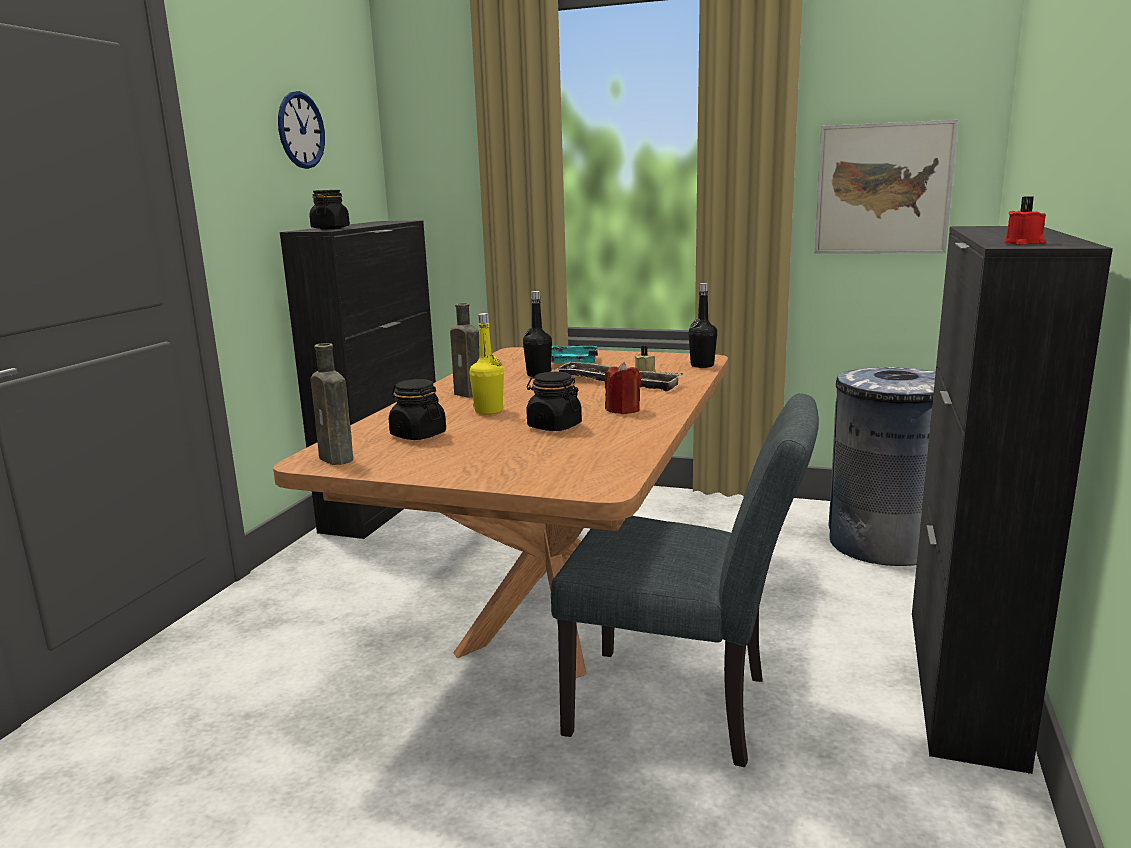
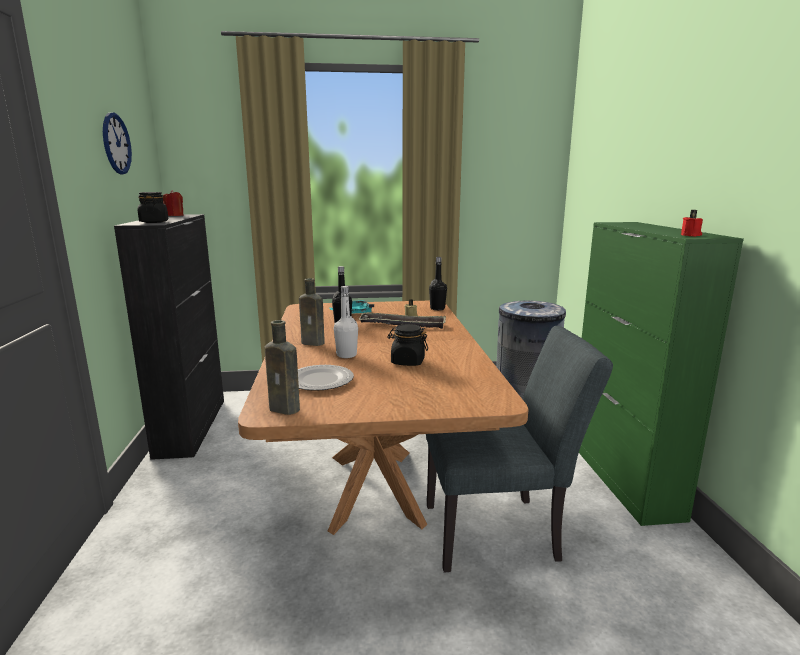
camera: 25 degrees left, 0 degrees up
black jar [389,379,446,440] -> plate [298,365,354,391]
yellow bottle [469,313,504,415] -> white bottle [334,286,358,358]
red candle [605,362,641,414] -> red candle moved to [163,190,184,216]
picture [815,120,958,254] -> none
black cabinet [912,226,1113,774] -> green cabinet [579,222,744,526]

